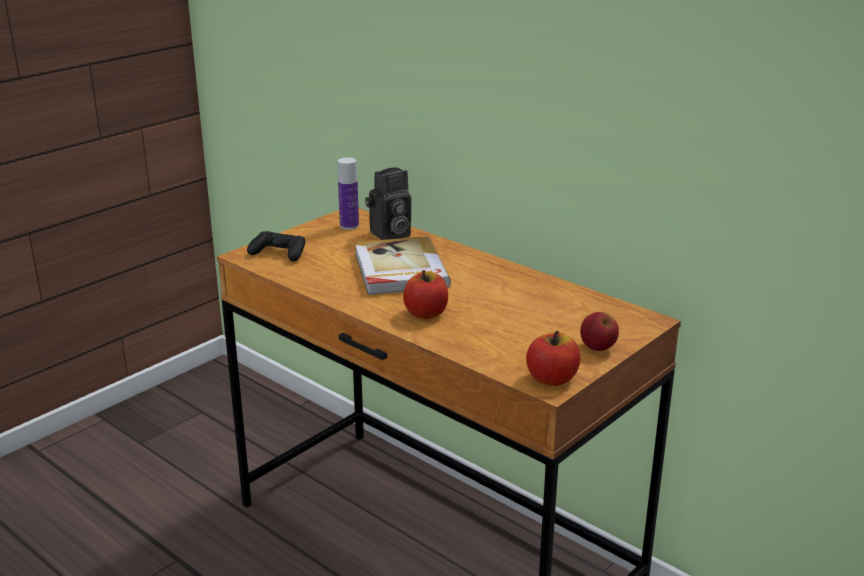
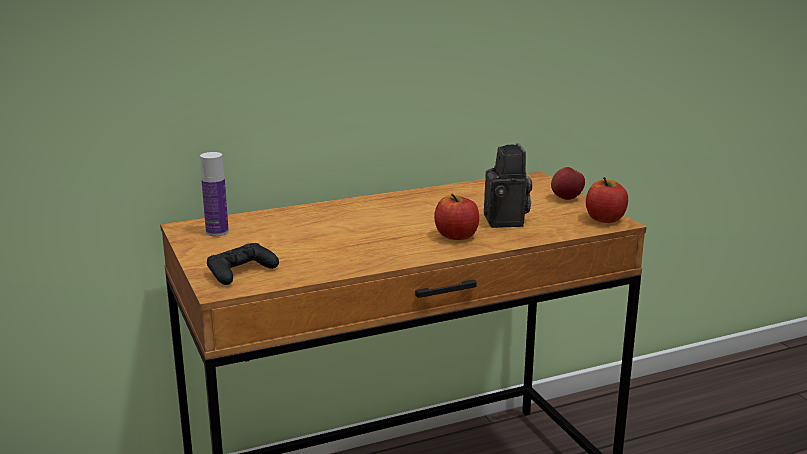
camera: 65 degrees left, 5 degrees down
book [355,236,451,295] -> none
camera [365,167,411,240] -> camera moved to [484,143,532,228]

